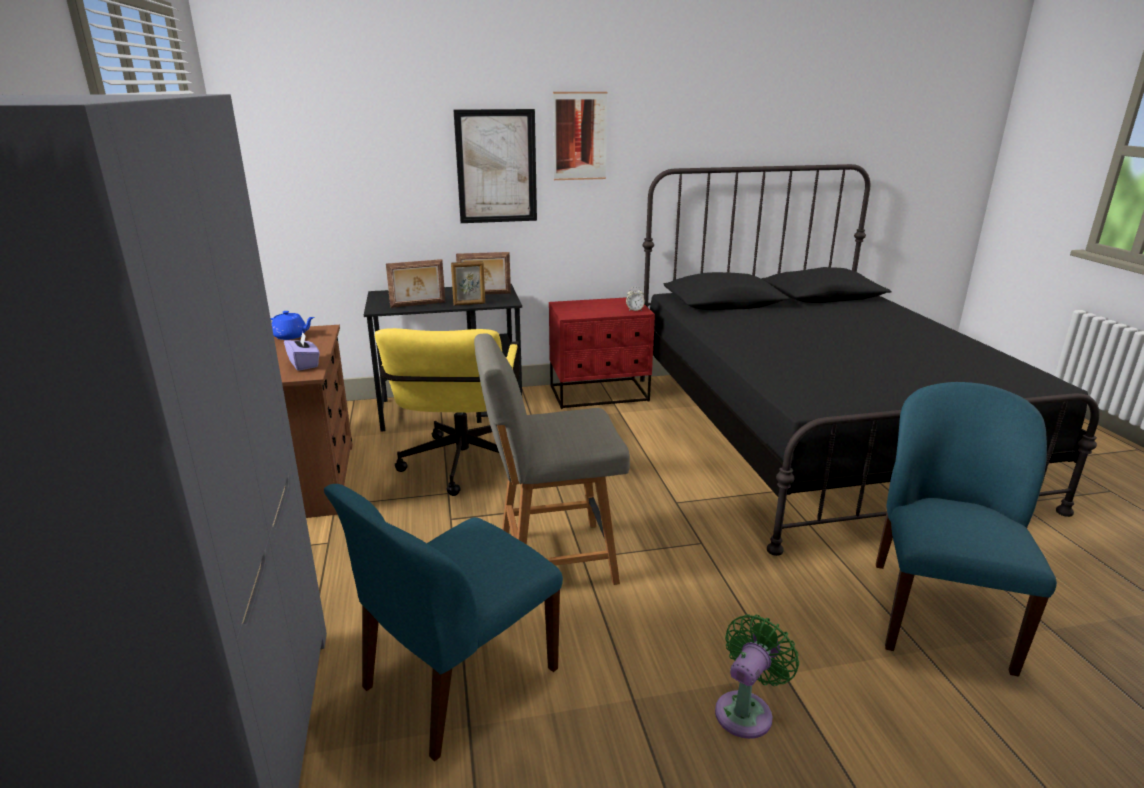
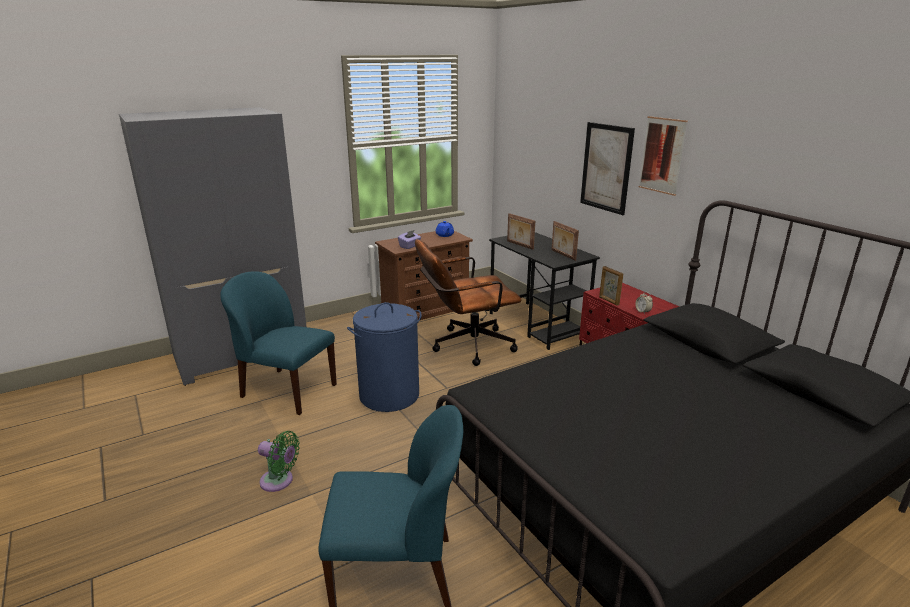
camera: 70 degrees right, 0 degrees up
yellow office chair [375,328,520,496] -> brown office chair [415,239,521,366]
picture frame [451,261,485,305] -> picture frame moved to [599,266,623,305]
grey chair [474,333,630,585] -> blue laundry basket [347,302,422,412]

